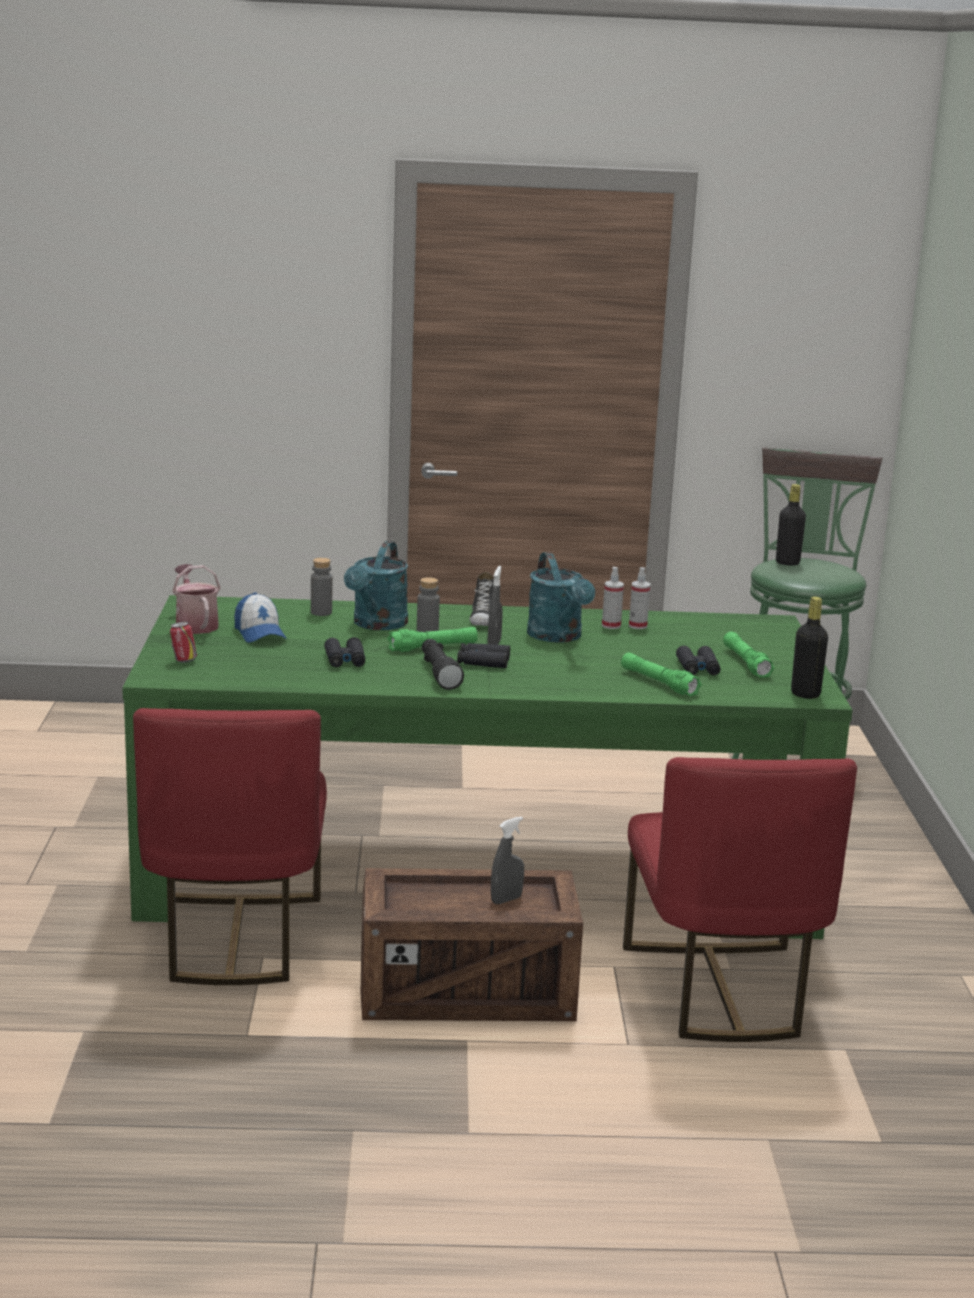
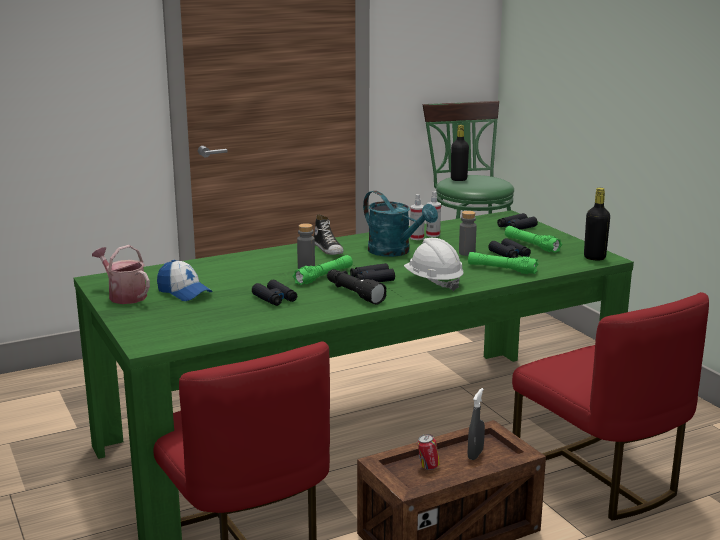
camera: 25 degrees left, 0 degrees up
can [170,622,197,663] -> can moved to [417,434,440,470]
grey bottle [311,558,333,616] -> grey bottle moved to [459,211,477,256]
turquoise watering can [344,541,408,630] -> none
grey spray bottle [488,566,503,645] -> none
none -> white hard hat [404,238,464,291]
none -> black binoculars [497,213,538,229]

